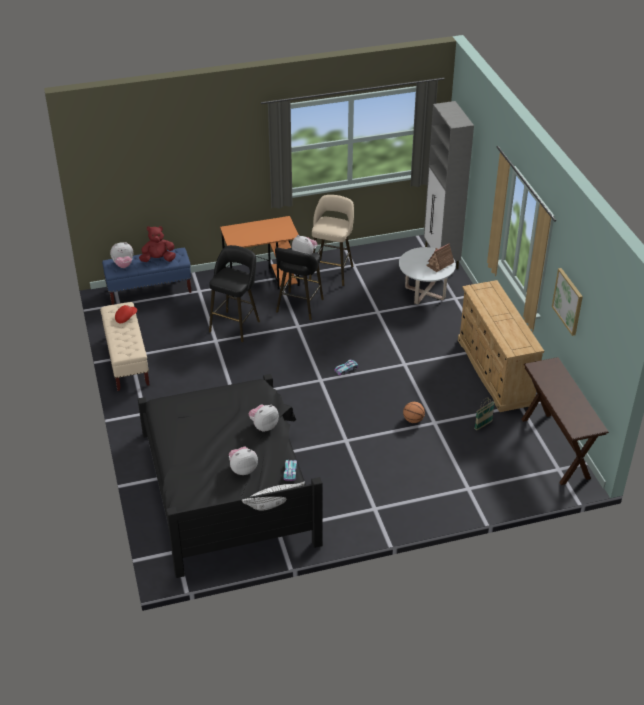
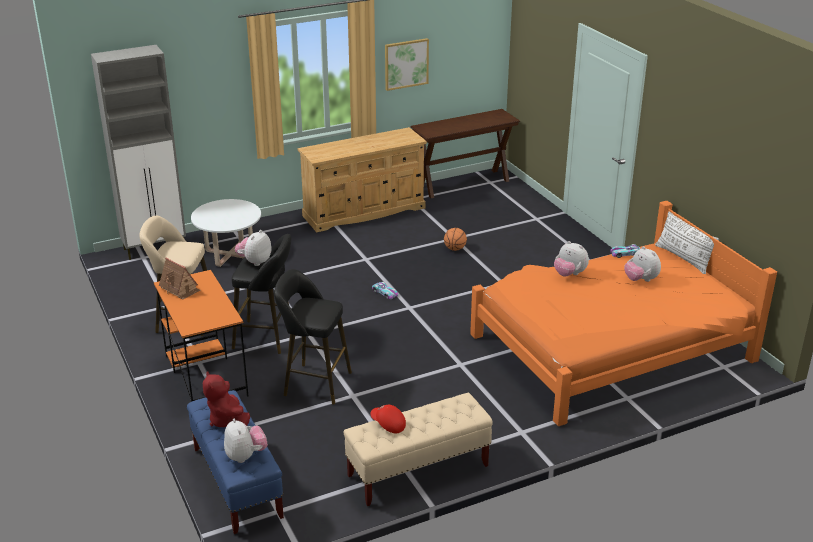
camera: 100 degrees left, 10 degrees down
black bed [138,374,322,578] -> orange bed [470,201,777,426]
toy house [426,243,454,272] -> toy house moved to [159,258,200,299]
basket [474,398,494,430] -> none

